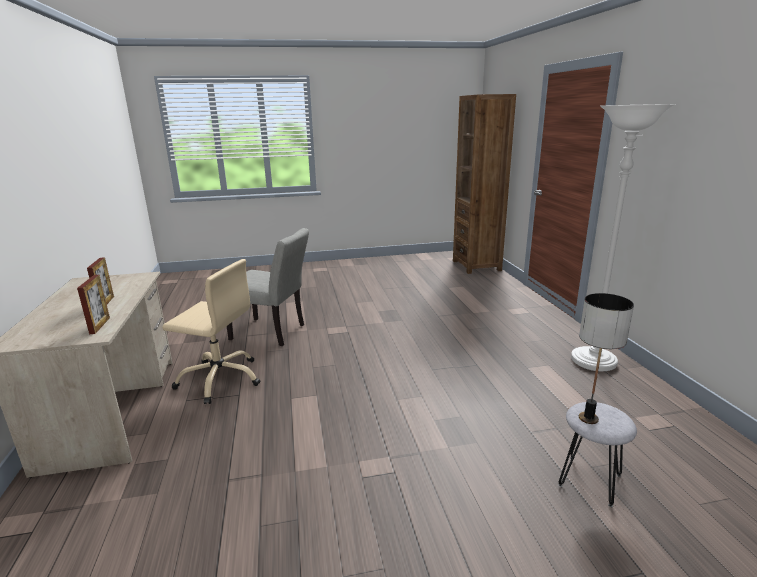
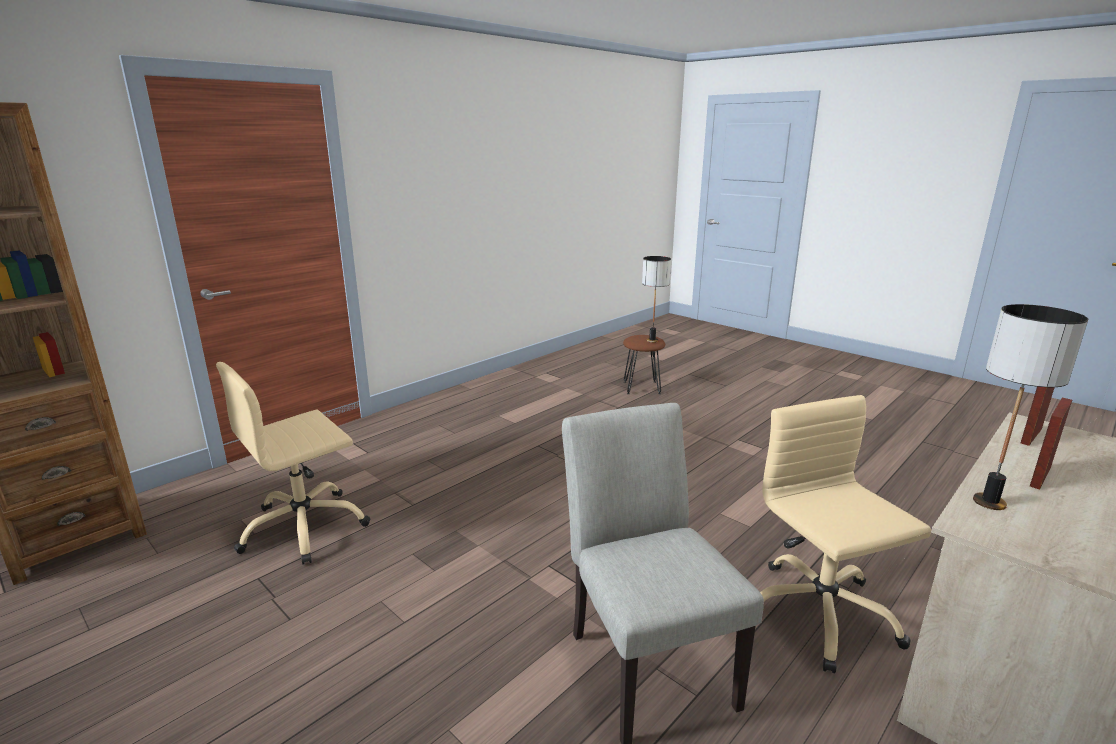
camera: 125 degrees left, 0 degrees up
grey stool [558,402,637,507] -> brown stool [623,335,665,394]
white floor lamp [571,104,675,371] -> none
none -> beige office chair [216,362,370,565]
none -> table lamp [973,304,1088,510]

